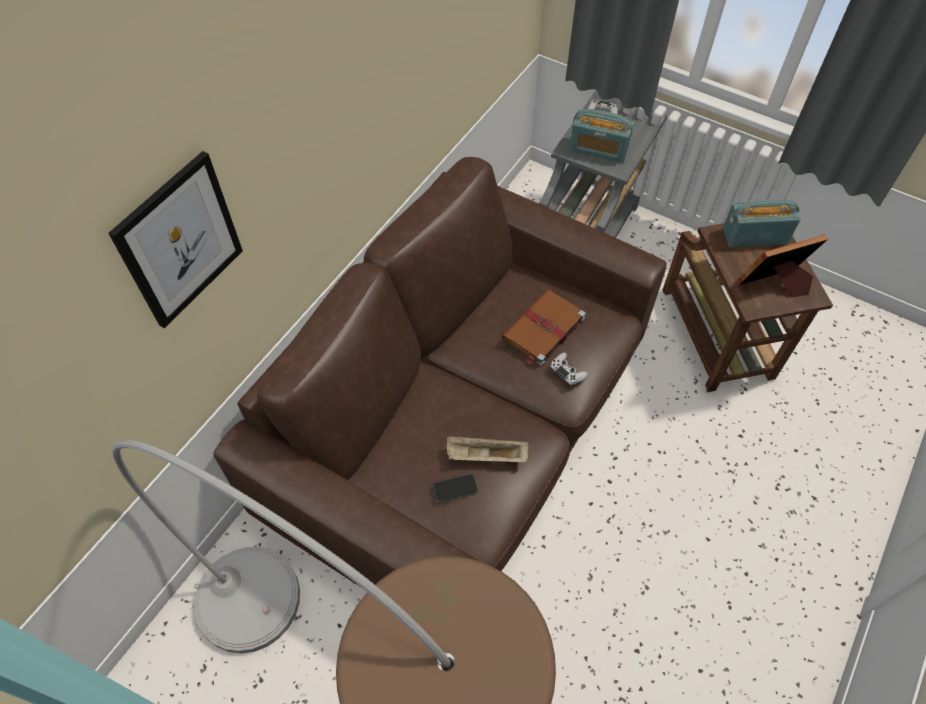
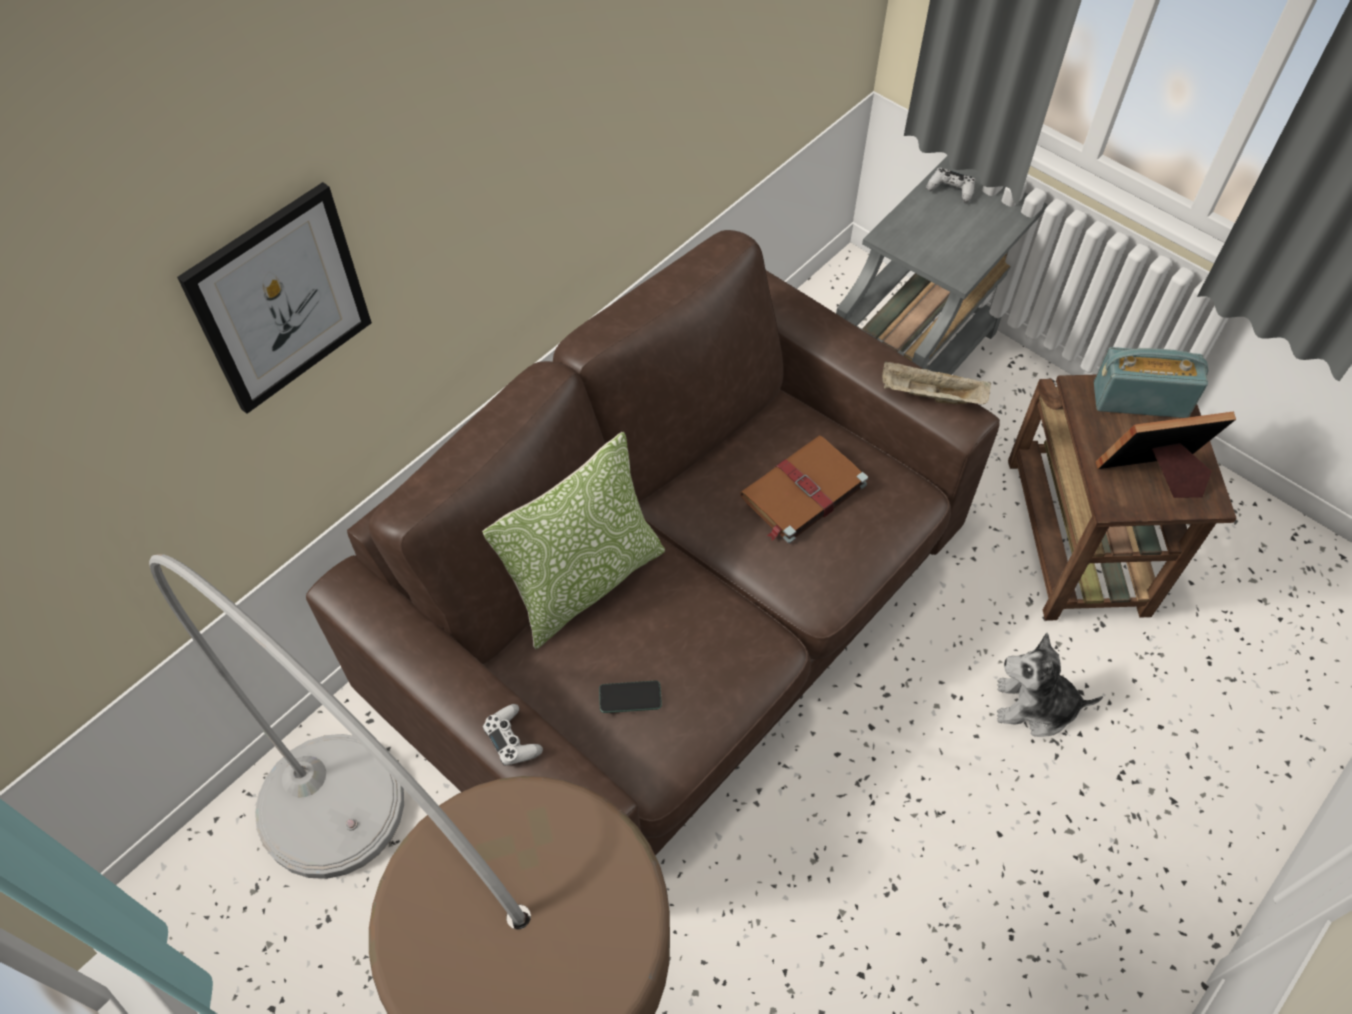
camera: 10 degrees right, 0 degrees up
beige tray [447,436,529,462] -> beige tray moved to [882,361,991,404]
white game controller [550,352,589,386] -> white game controller moved to [483,704,543,766]
radio [569,109,634,163] -> none
none -> pillow [482,432,665,649]
none -> plush toy [997,633,1103,737]

